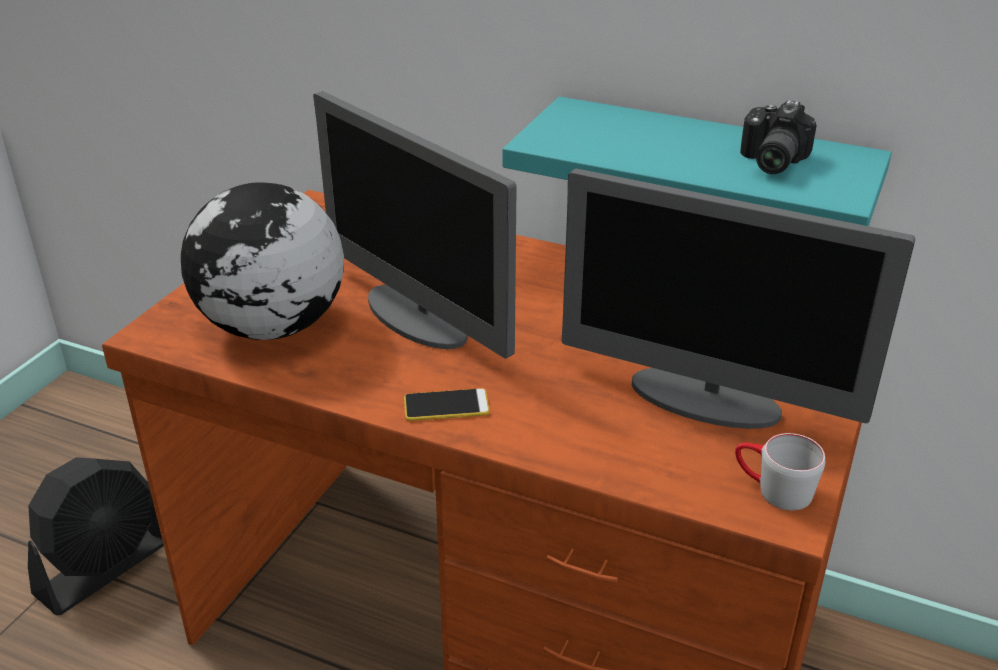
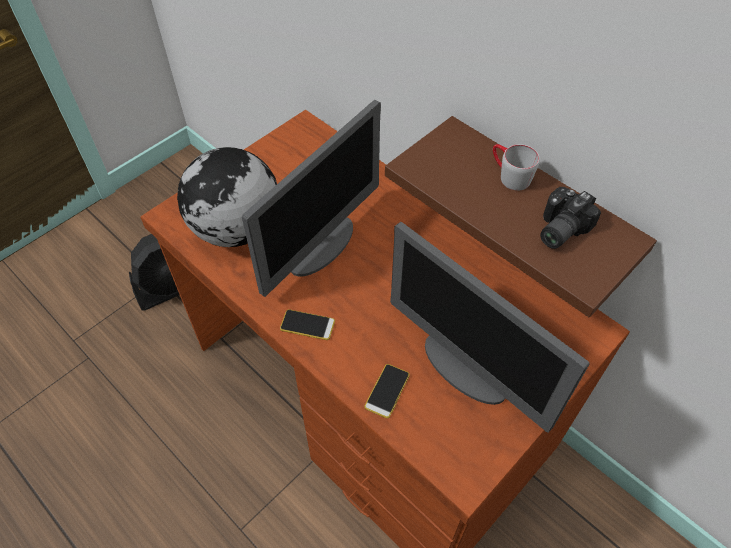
camera: 20 degrees right, 20 degrees up
monitor [313,91,517,359] -> monitor turned 120 degrees counterclockwise [242,100,381,297]
turquoise shelf [502,97,892,226] -> brown shelf [385,116,657,318]
grey mug [735,433,825,511] -> grey mug moved to [493,144,540,191]
none -> phone [364,364,410,418]

